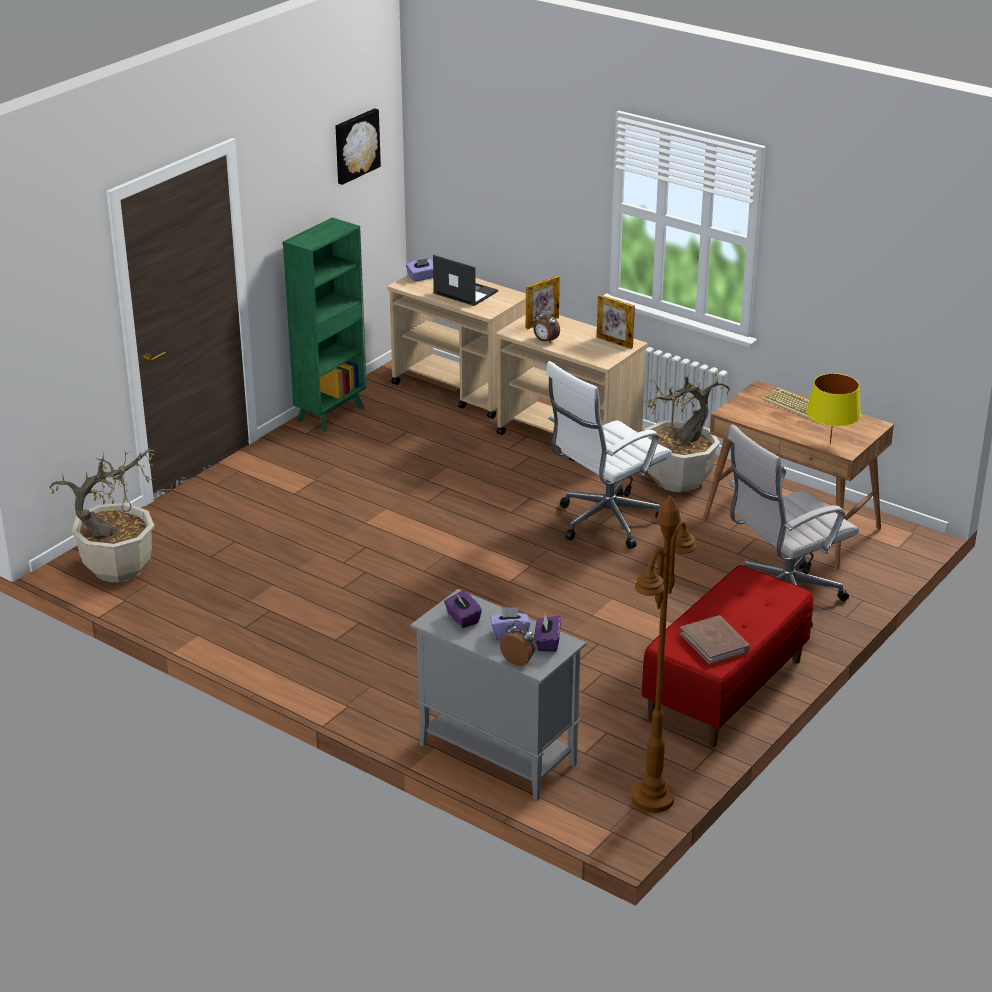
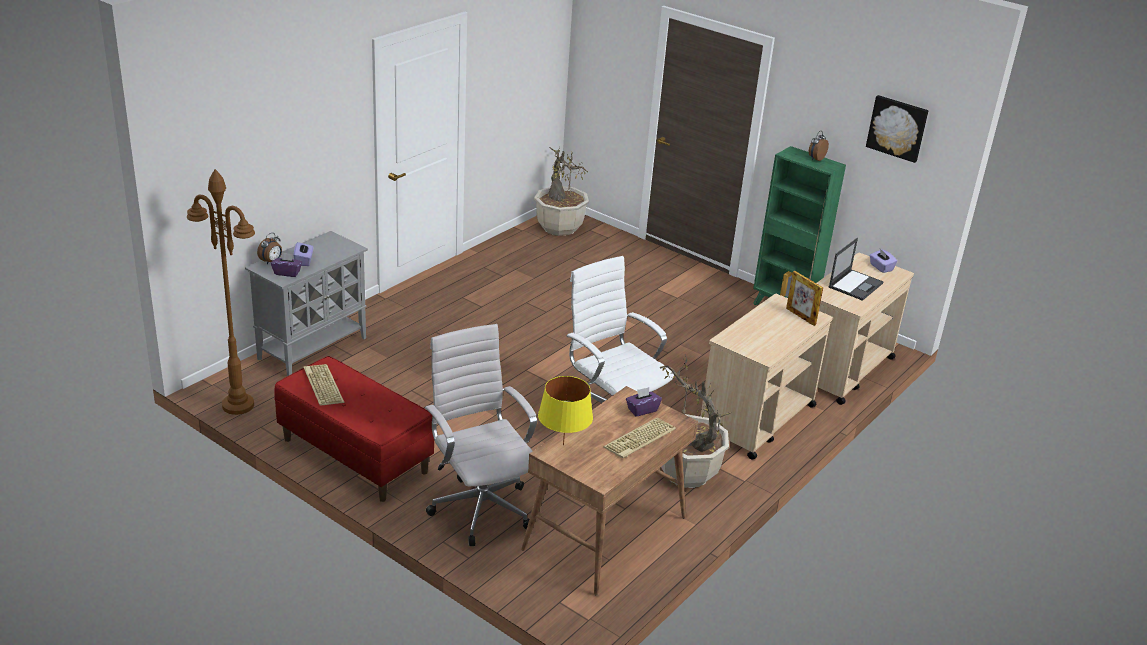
camera: 90 degrees right, 0 degrees up
purple tissue box [444,590,482,628] -> purple tissue box moved to [626,387,662,416]
alarm clock [533,309,560,344] -> alarm clock moved to [809,131,829,161]
picture frame [597,295,635,349] -> none
brown book [680,615,750,665] -> keyboard [303,364,345,406]

